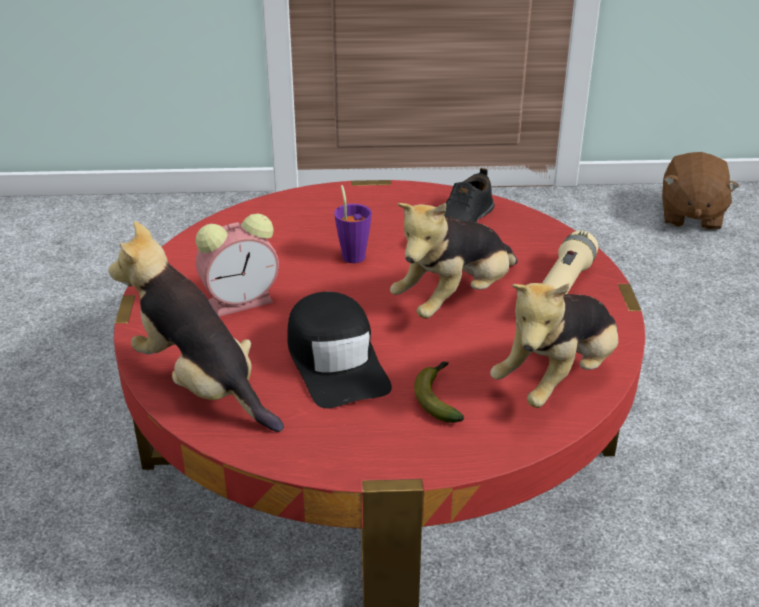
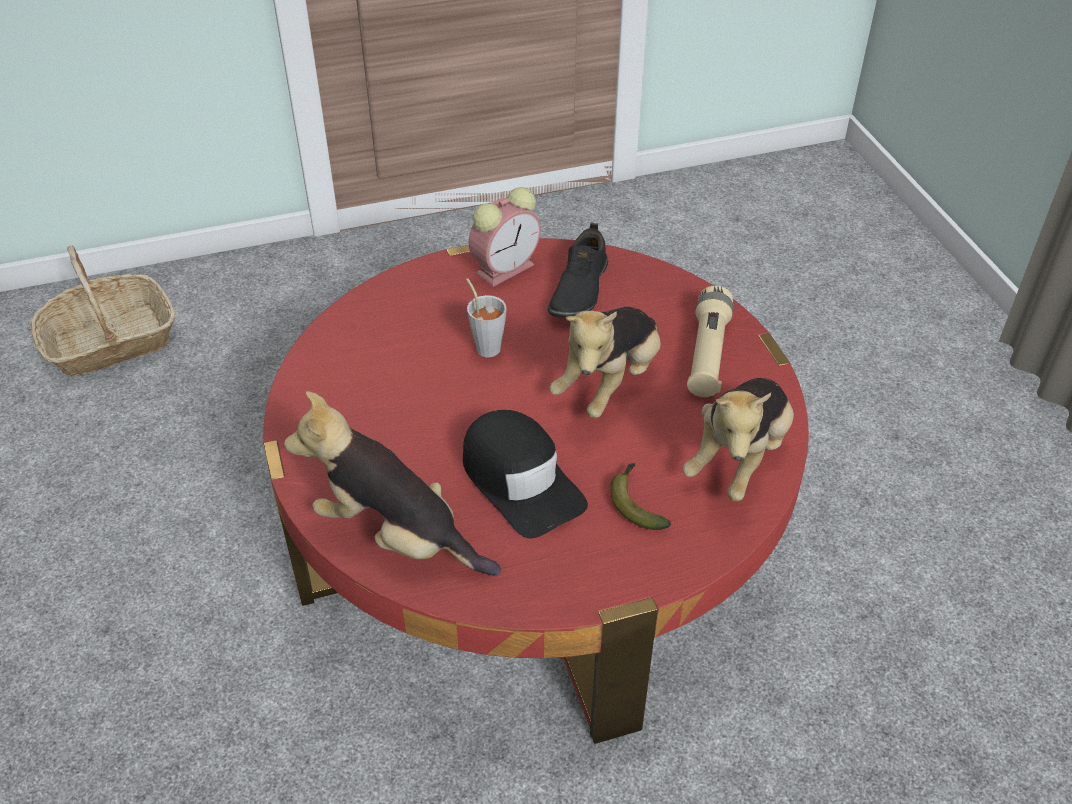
camera: 15 degrees left, 10 degrees up
alarm clock [196,214,279,317] -> alarm clock moved to [468,187,541,287]
purple cup [334,185,372,263] -> grey cup [466,278,507,358]
brown plush toy [662,152,739,231] -> none
none -> basket [30,245,175,377]

